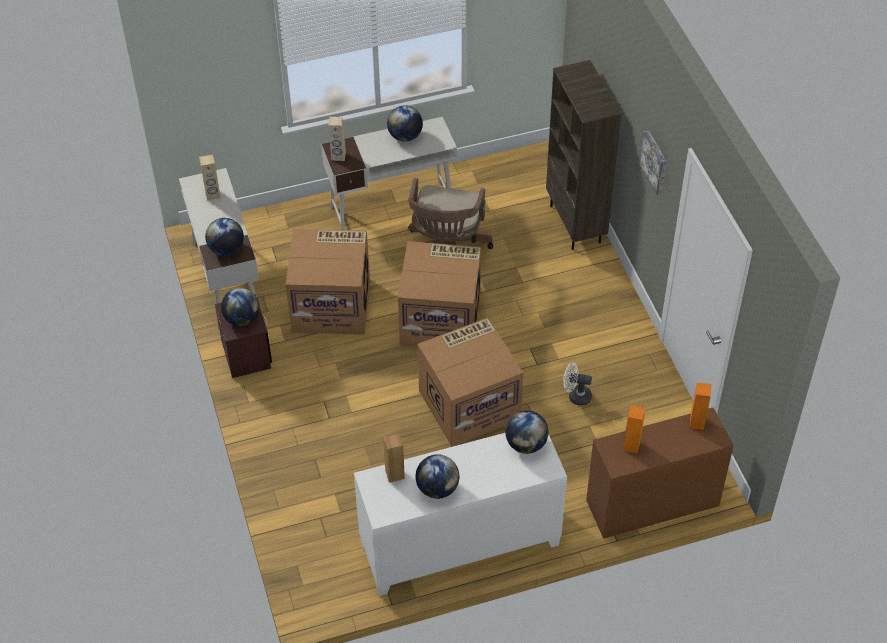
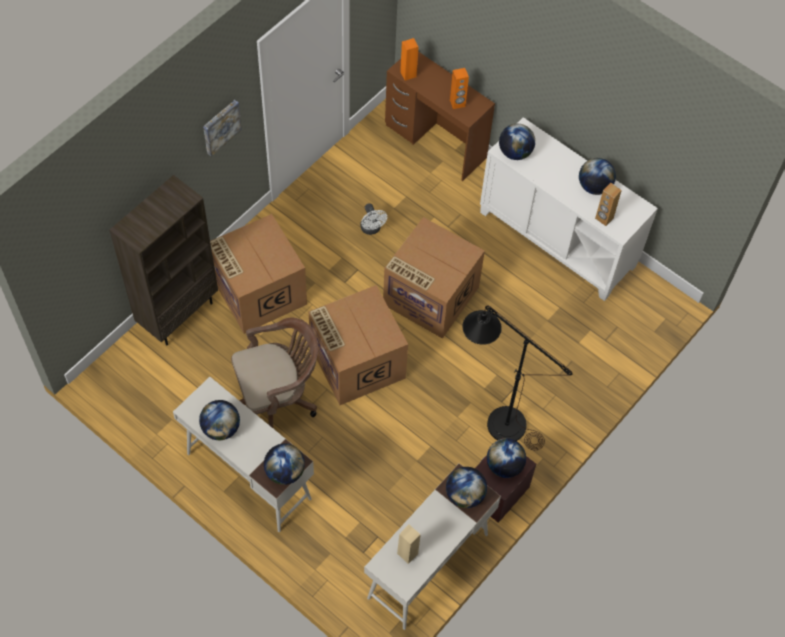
camera: 125 degrees left, 10 degrees up
cardboard box [285,229,370,335] -> cardboard box moved to [210,214,307,334]
beige speaker [328,117,346,161] -> globe [264,444,305,485]
none -> black floor lamp [462,306,573,450]

